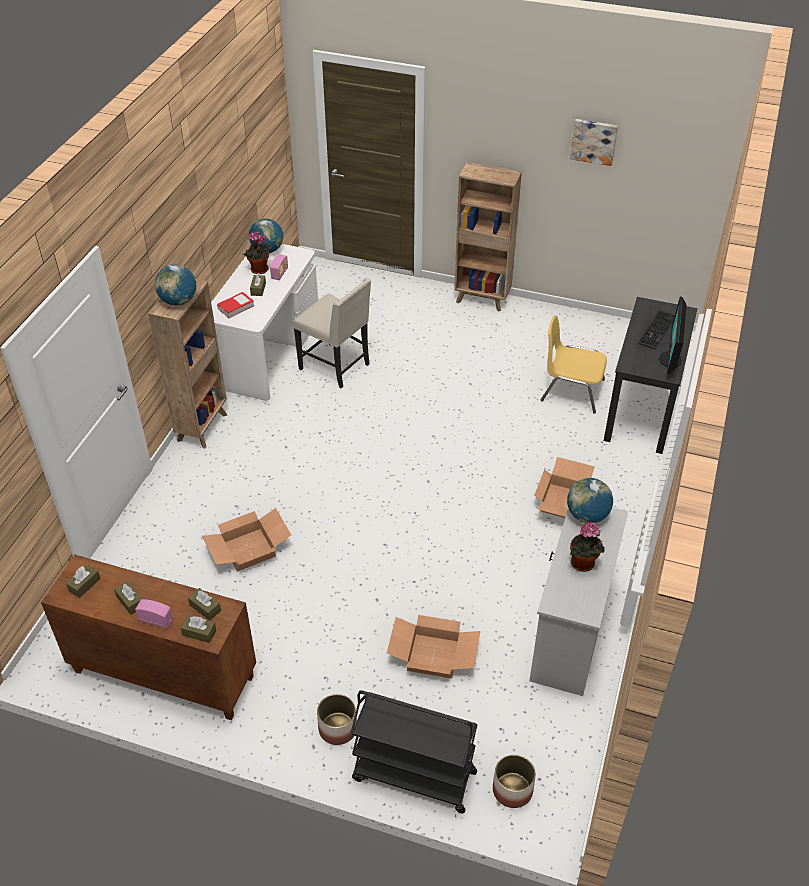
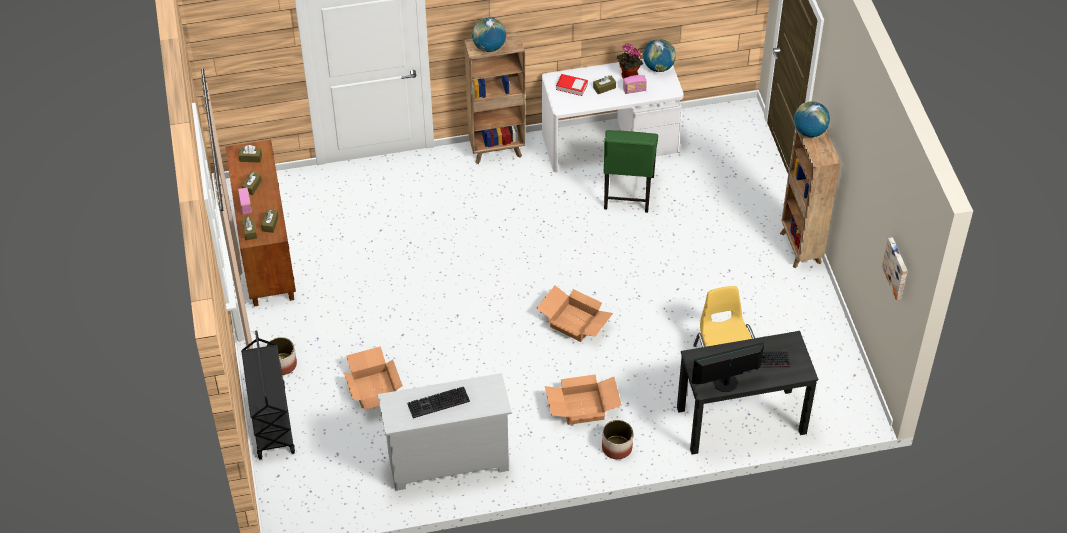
camera: 60 degrees right, 5 degrees up
cardboard box [202,508,291,571] -> cardboard box moved to [537,286,613,342]
beige chair [293,278,371,388] -> green chair [604,130,658,213]
planter [493,754,536,808] -> planter moved to [602,420,633,459]
globe [567,478,613,523] -> globe moved to [794,101,830,137]
picture [570,119,618,166] -> picture moved to [882,237,907,300]
potted plant [570,522,605,572] -> keyboard [408,387,470,418]

